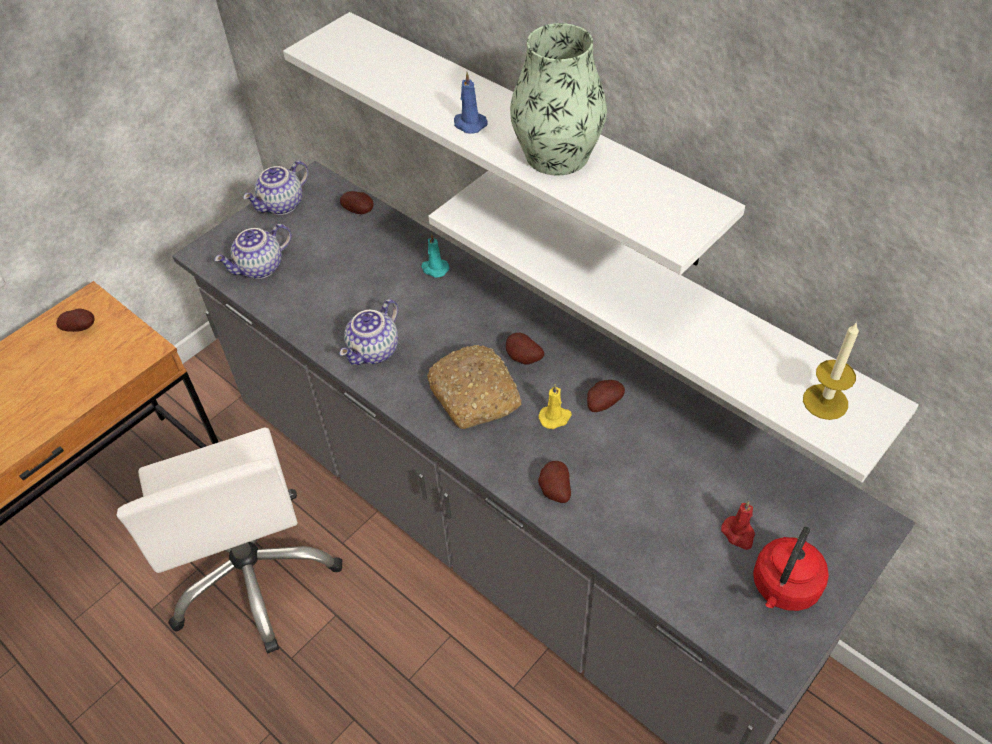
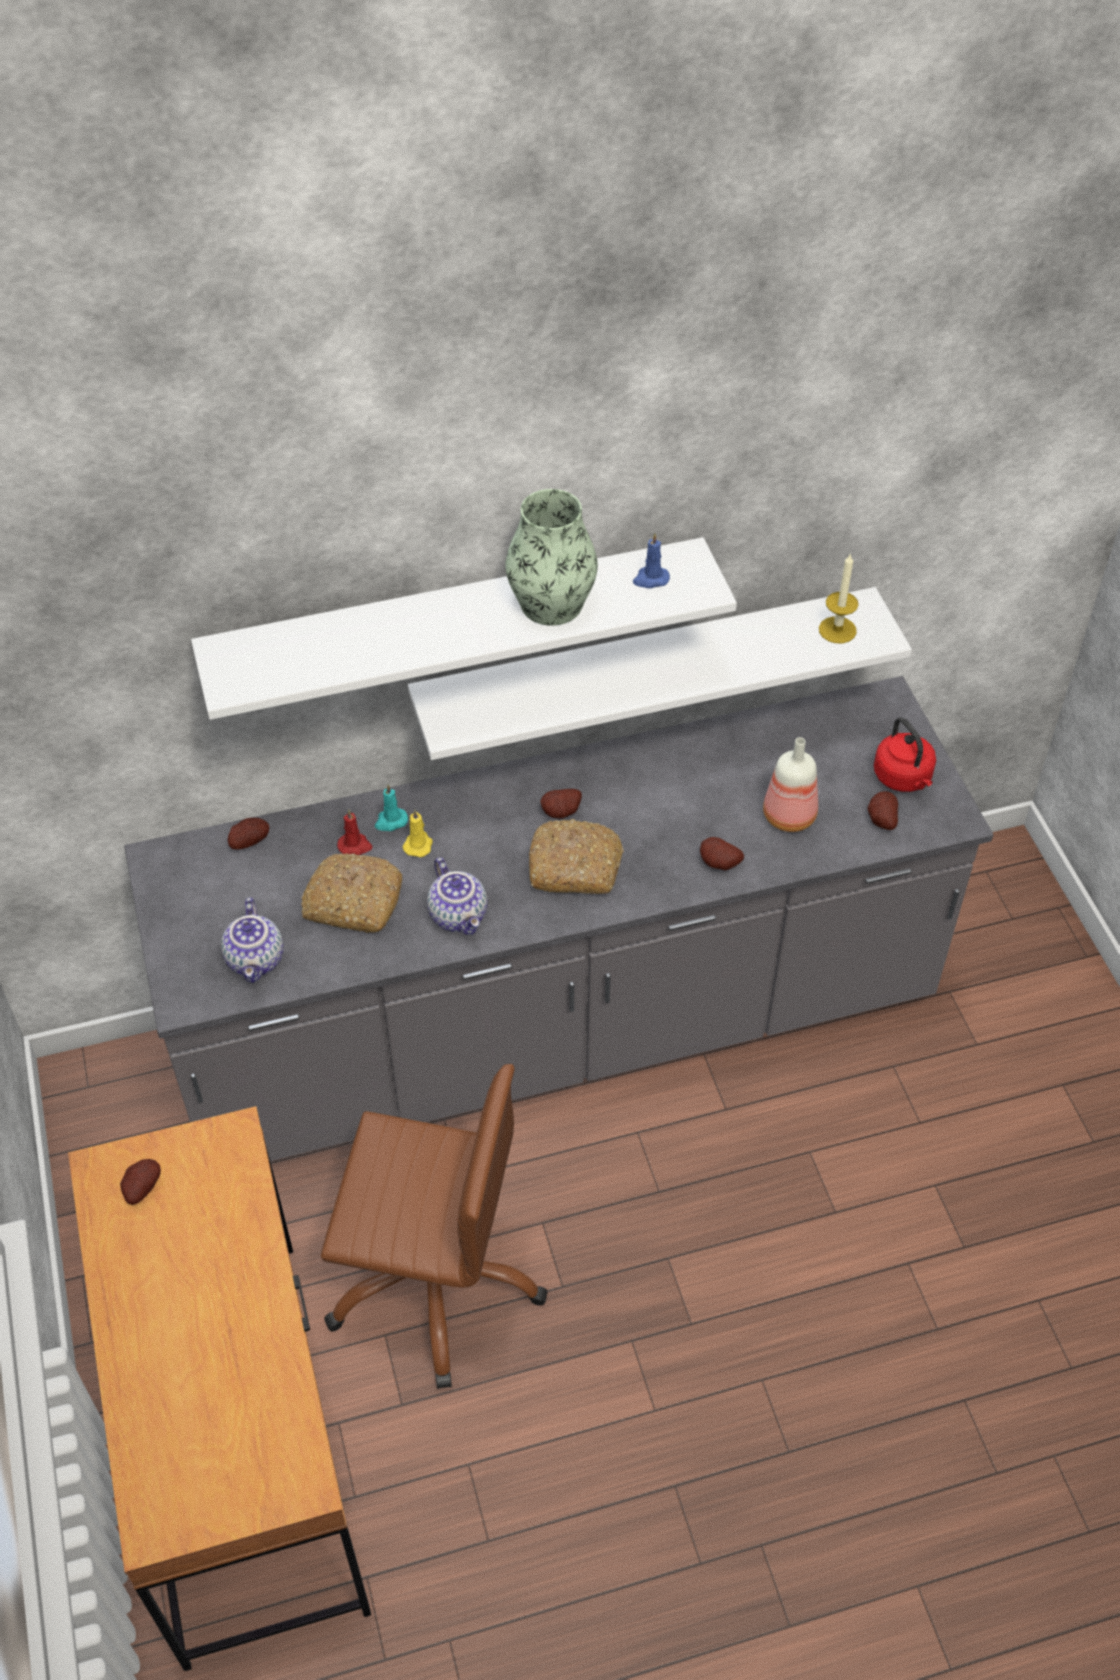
camera: 60 degrees left, 0 degrees up
white office chair [117,428,342,653] -> brown office chair [321,1064,548,1389]
teapot [243,160,308,215] -> none
blue candle [454,72,488,133] -> blue candle moved to [633,533,670,588]
yellow candle [538,384,572,429] -> yellow candle moved to [403,810,433,857]
potato [587,380,625,412] -> potato moved to [867,791,898,830]
red candle [721,501,755,550] -> red candle moved to [337,809,373,855]
none -> bread [301,853,403,933]
none -> bottle [763,737,818,832]

